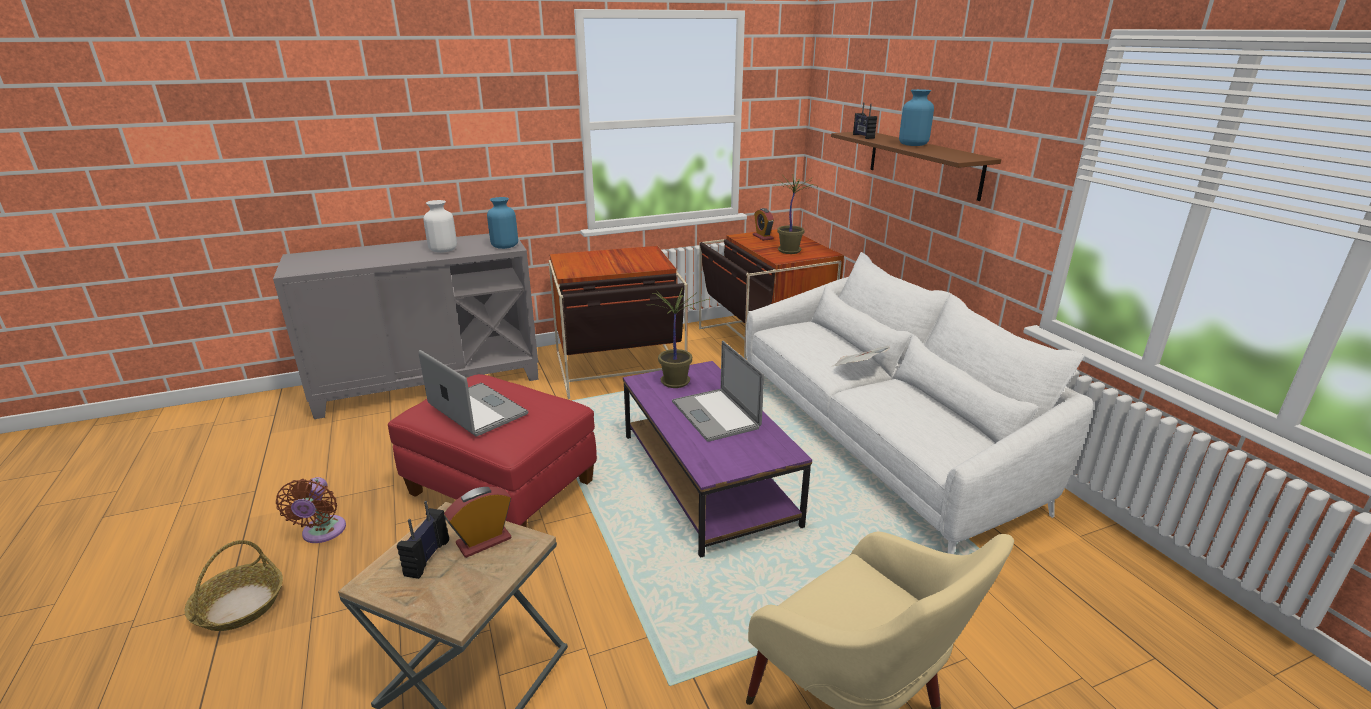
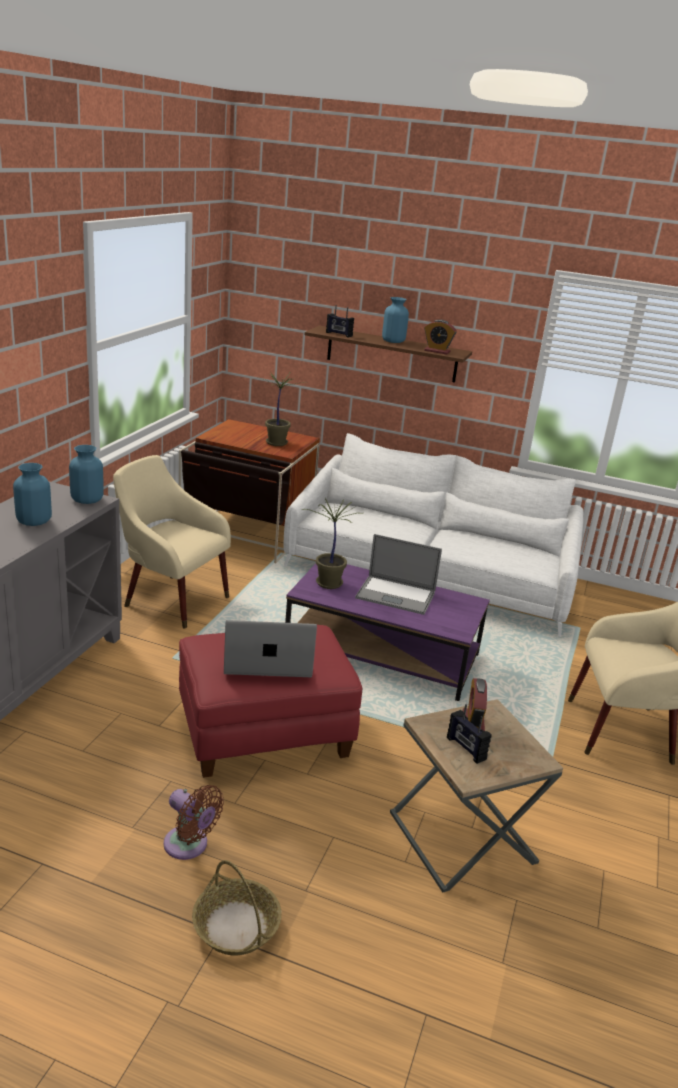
camera: 50 degrees left, 0 degrees up
white vase [423,200,457,253] -> blue vase [13,463,52,526]
side table [548,246,688,399] -> beige armchair [113,455,231,628]
alarm clock [753,208,774,241] -> alarm clock moved to [424,320,457,355]
newspaper [831,345,890,367] -> none

